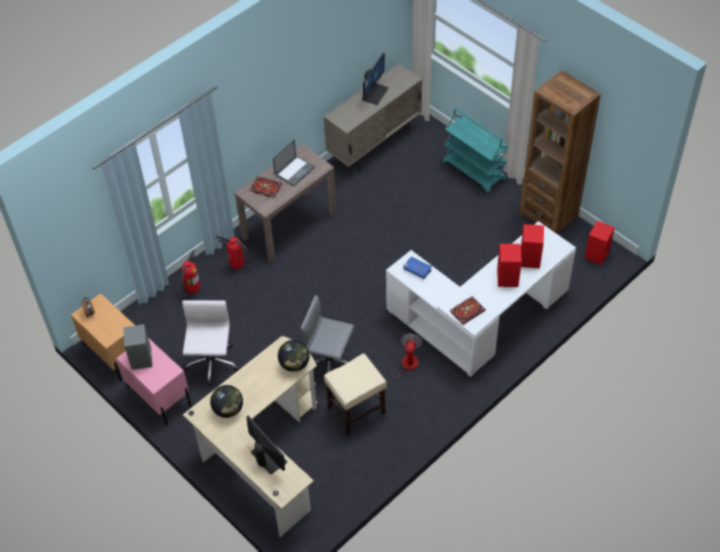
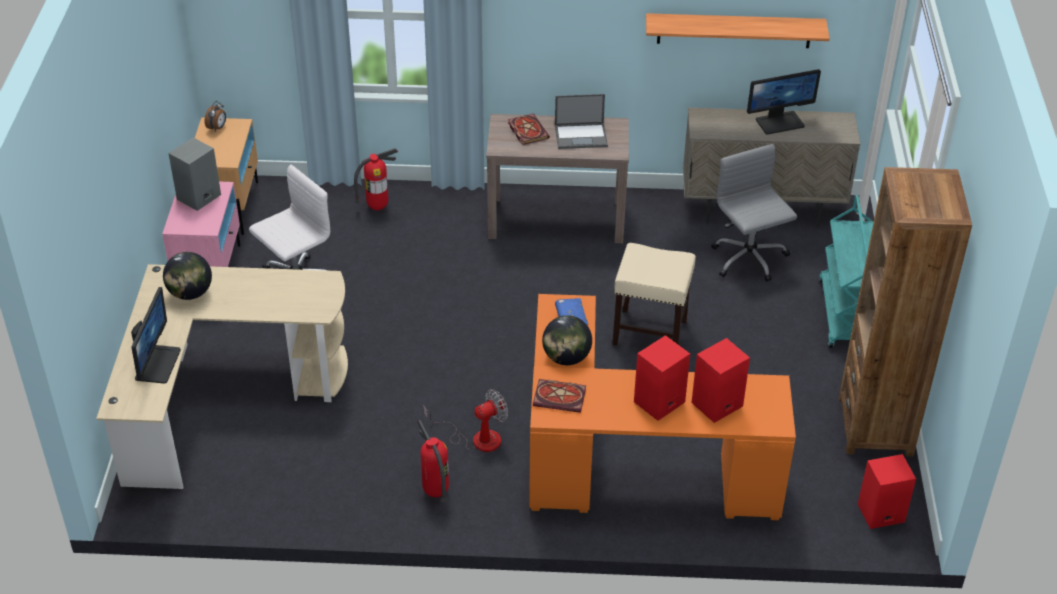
camera: 45 degrees right, 10 degrees down
fire extinguisher [216,235,251,269] -> fire extinguisher moved to [417,420,449,503]
globe [278,340,310,372] -> globe moved to [542,315,592,365]
grey office chair [300,295,354,373] -> grey office chair moved to [711,144,797,282]
beige stool [324,354,387,435] -> beige stool moved to [612,243,696,346]
white desk [386,221,576,377] -> orange desk [529,294,796,520]
none -> shelf [646,13,830,48]

